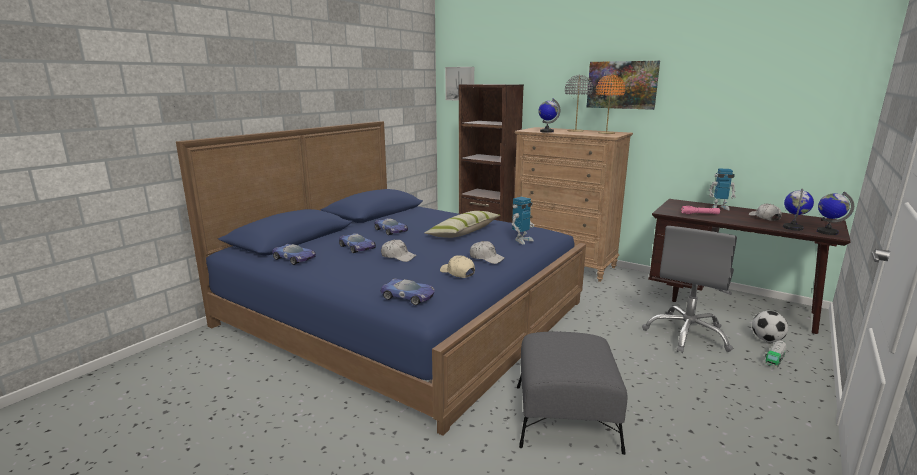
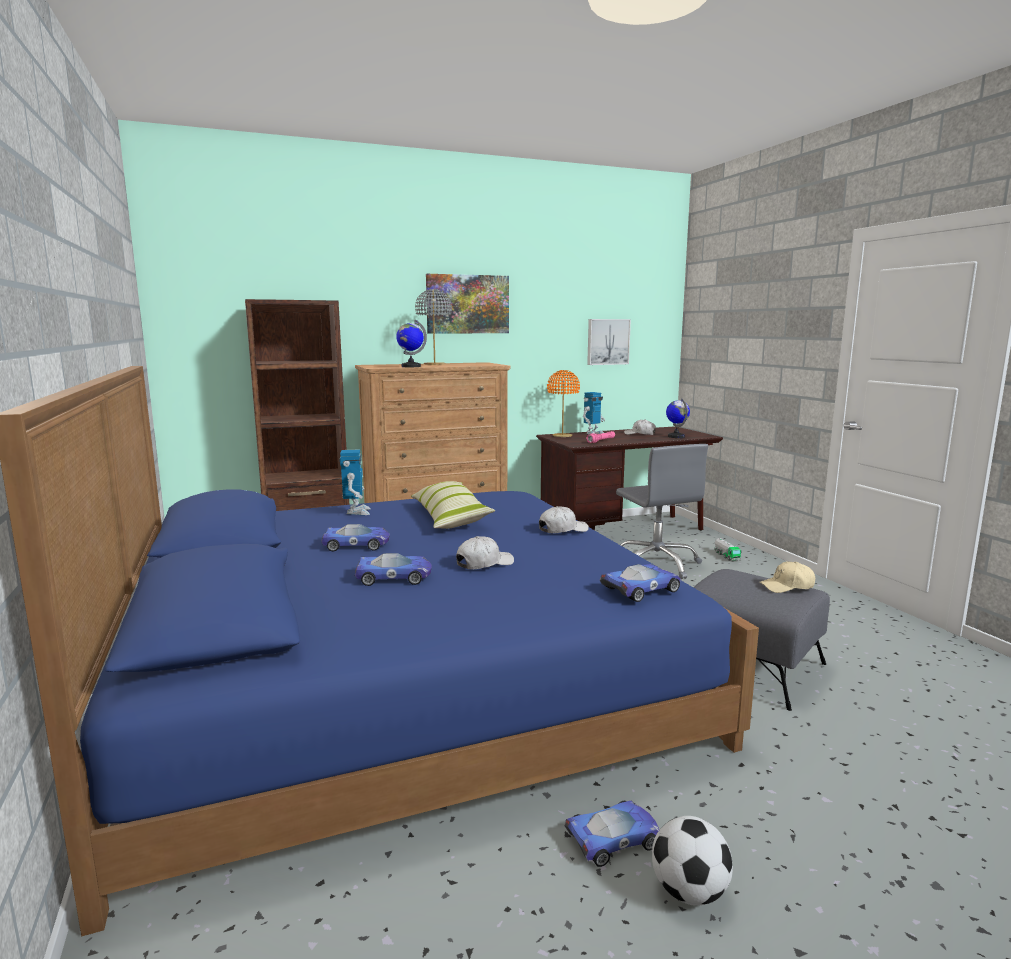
camera: 55 degrees left, 5 degrees down
toy car [272,244,316,265] -> toy car moved to [564,801,659,867]
beige cap [440,255,475,278] -> beige cap moved to [759,561,815,593]
picture [445,67,474,101] -> picture moved to [587,319,631,365]
toy robot [512,197,534,245] -> toy robot moved to [340,449,371,515]
orange table lamp [596,75,625,134] -> orange table lamp moved to [547,370,580,437]
football [752,311,788,342] -> football moved to [652,816,733,906]
globe [817,192,854,235] -> none

